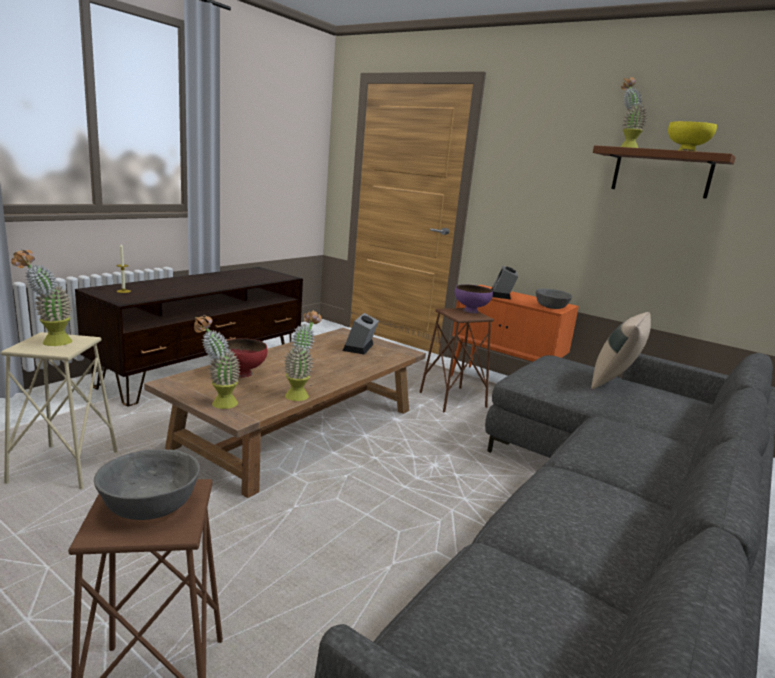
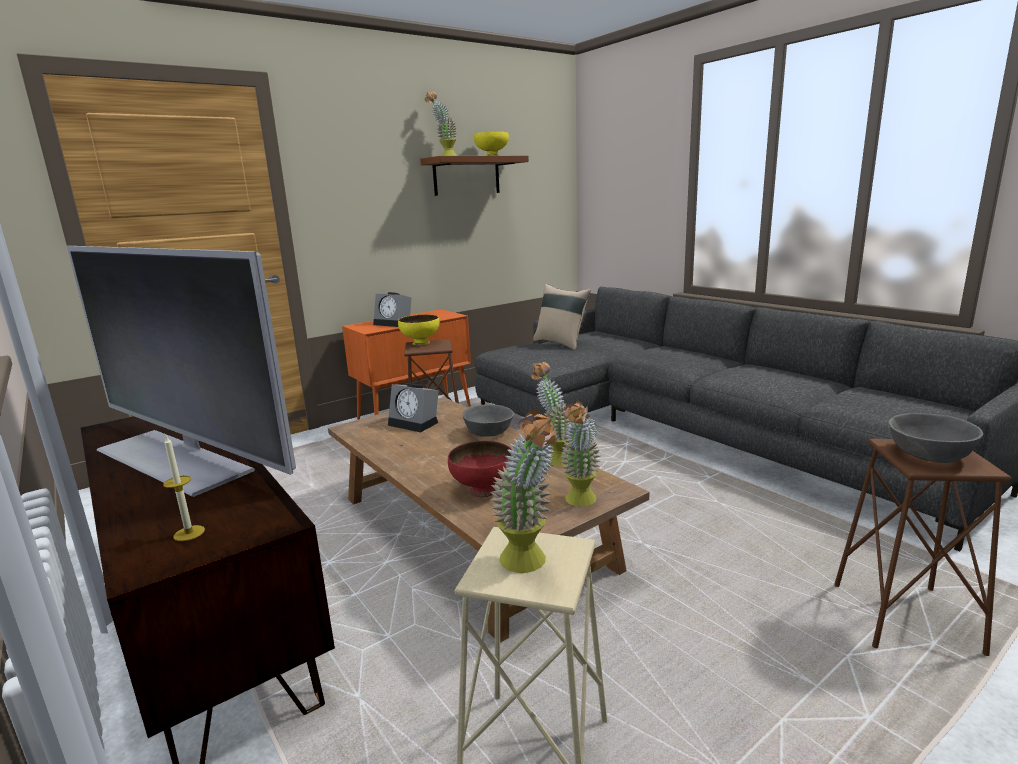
camera: 70 degrees left, 0 degrees up
purple bowl [455,284,493,313] -> yellow bowl [398,314,440,345]
grey bowl [536,288,572,309] -> grey bowl moved to [462,404,514,437]
none -> television [67,246,296,497]

